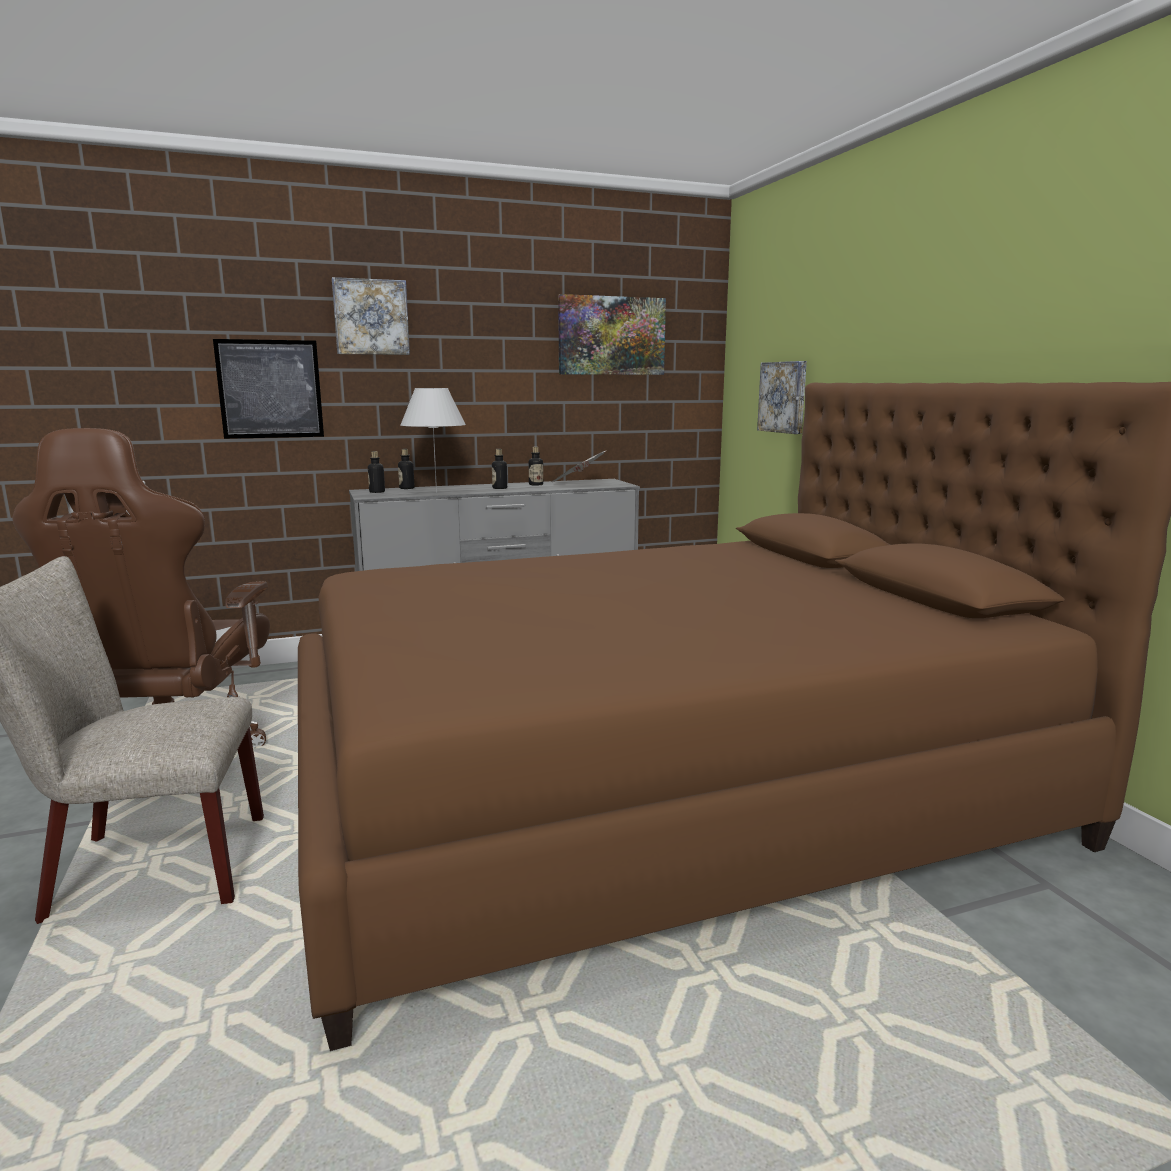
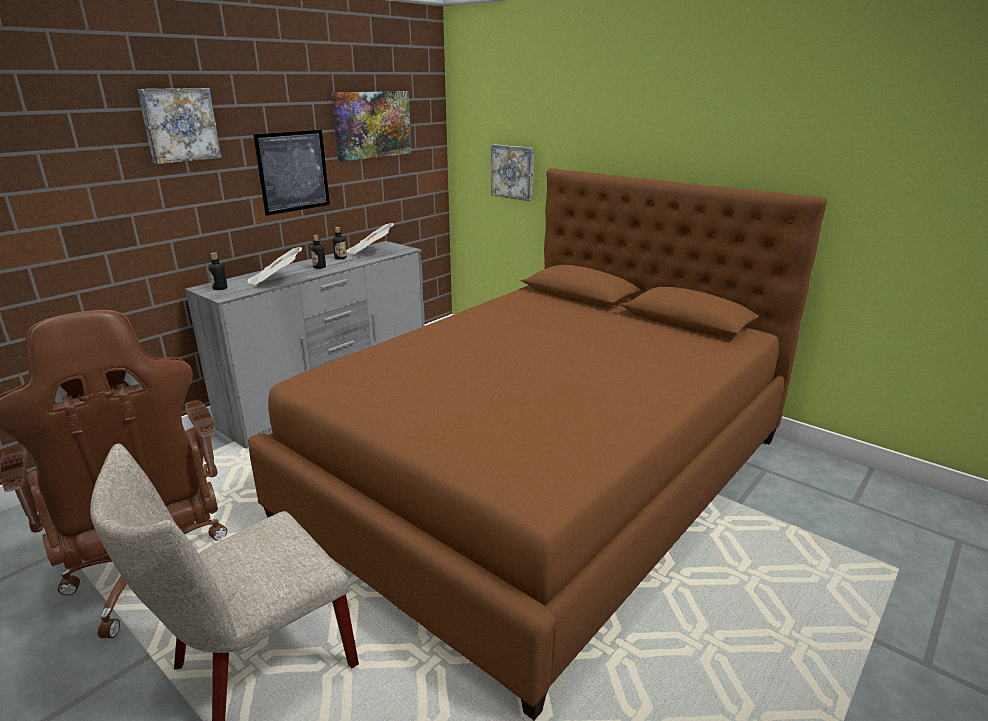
camera: 30 degrees left, 10 degrees up
picture [213,339,324,439] -> picture moved to [253,130,330,216]
bottle [398,449,415,489] -> none
white table lamp [400,388,466,493] -> newspaper [247,247,302,286]

